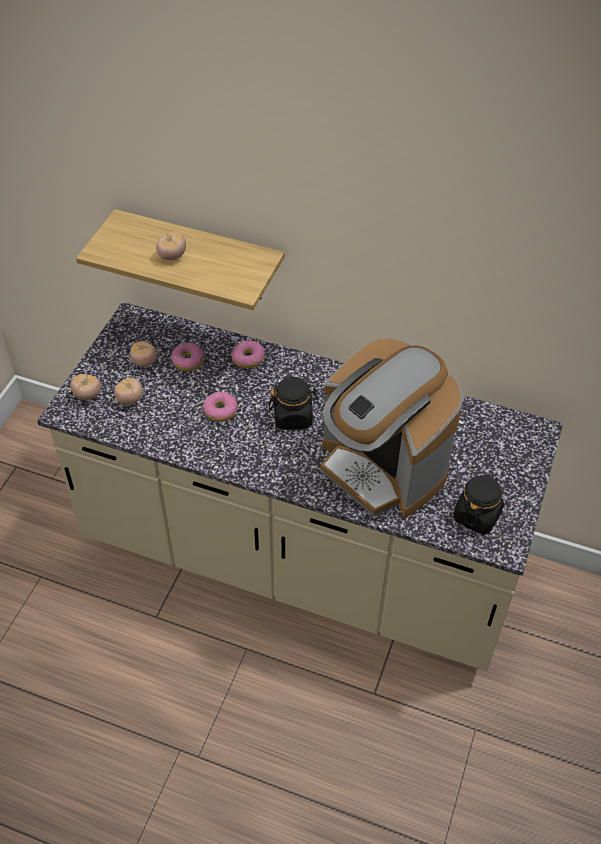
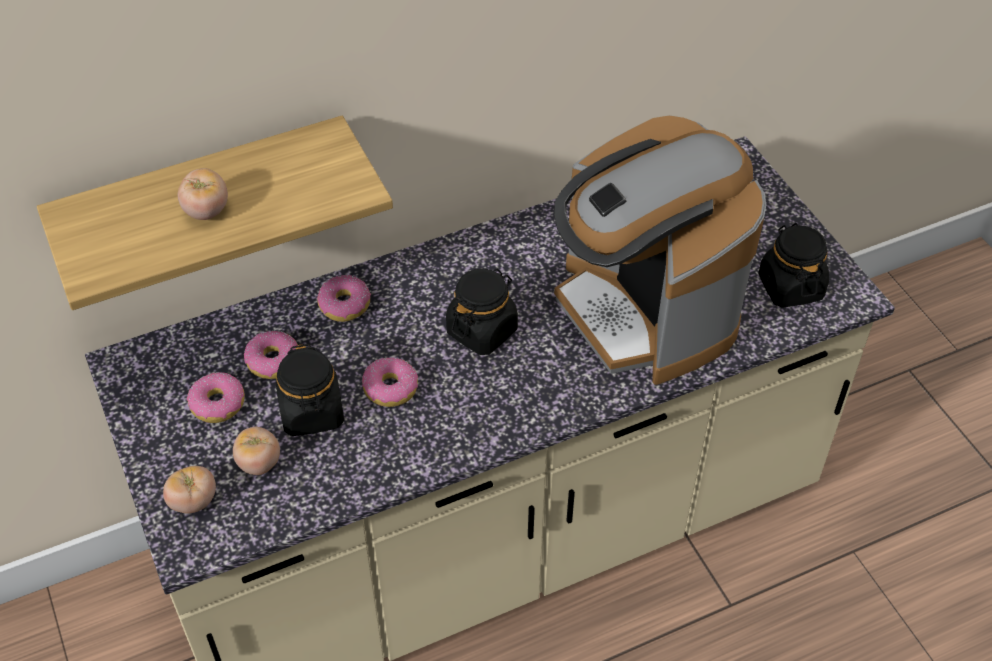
camera: 45 degrees left, 0 degrees up
tomato [130,341,157,367] -> donut [187,372,245,423]
coffee machine [321,338,463,518] -> coffee machine turned 60 degrees clockwise [554,115,766,385]
none -> black jar [276,344,344,436]

